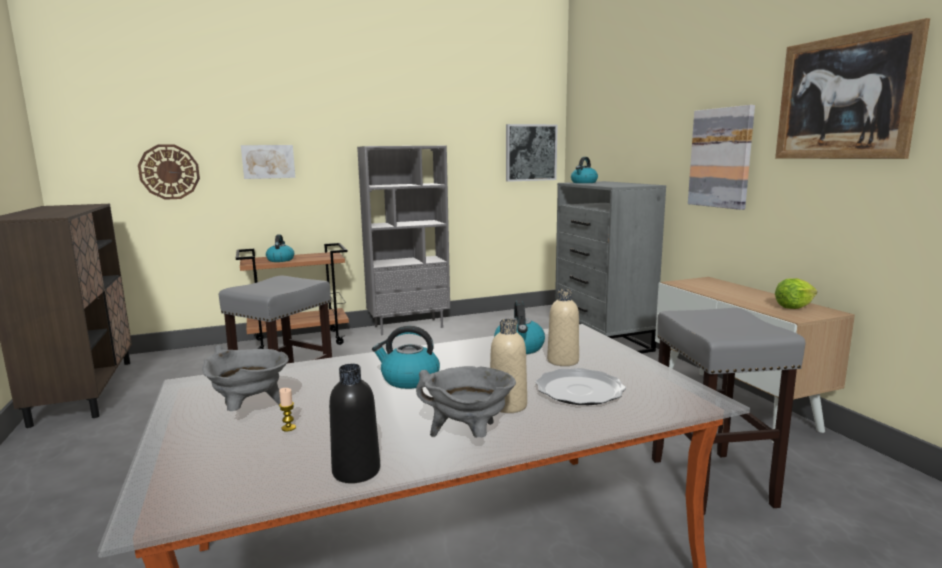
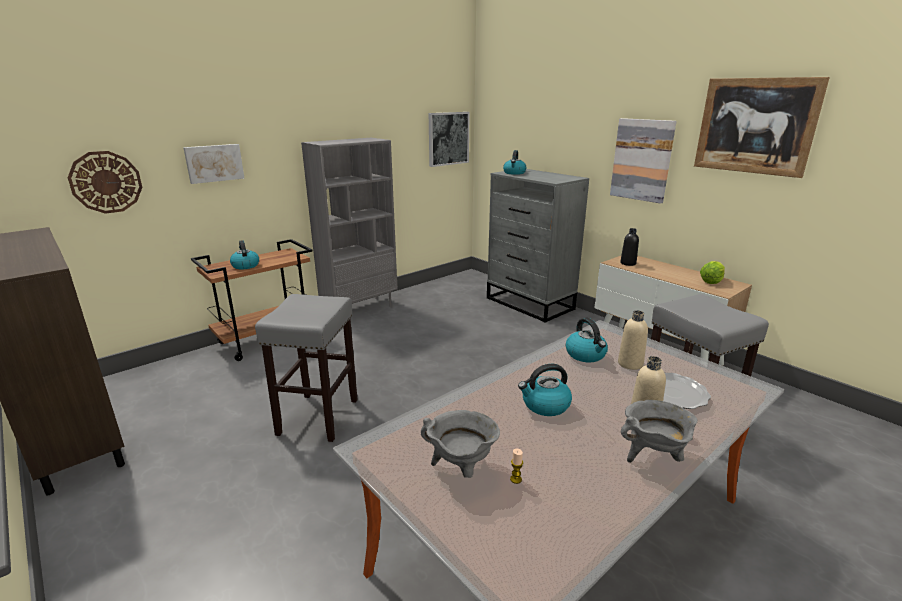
camera: 20 degrees left, 10 degrees up
black bottle [329,364,380,483] -> black bottle moved to [620,228,639,266]

